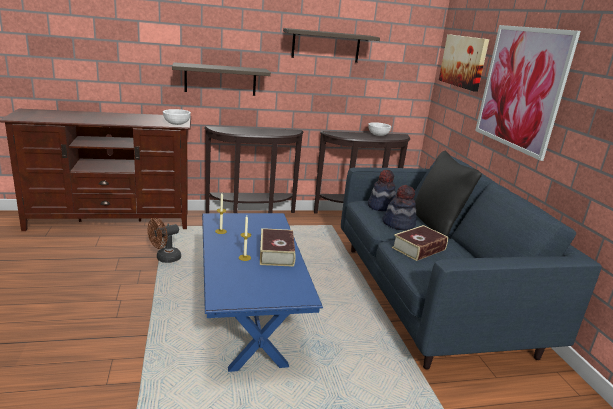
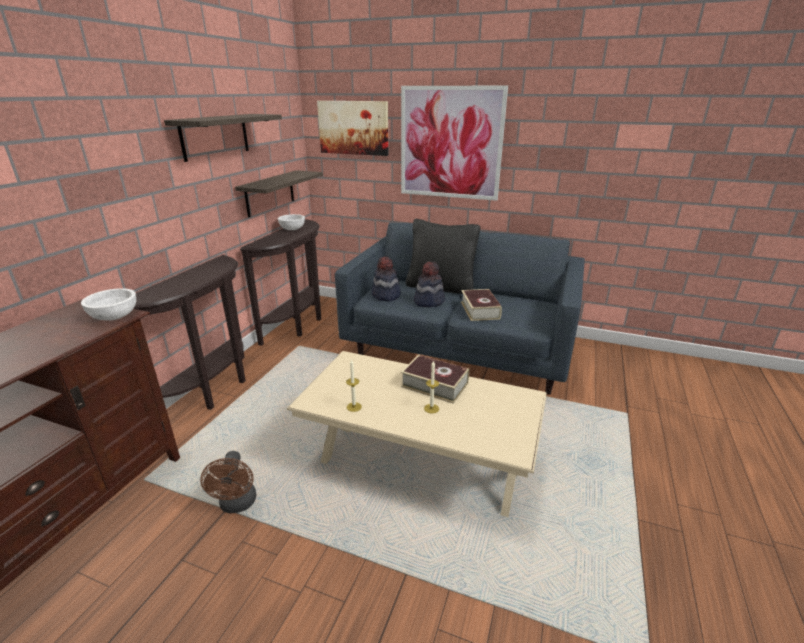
camera: 55 degrees left, 5 degrees up
shelf [172,62,271,96] -> shelf moved to [235,170,323,217]
blue coffee table [202,213,323,372] -> beige coffee table [287,351,547,517]

